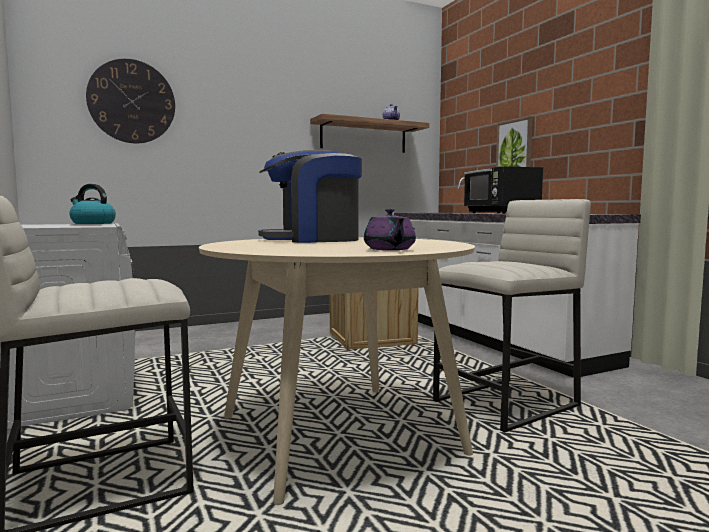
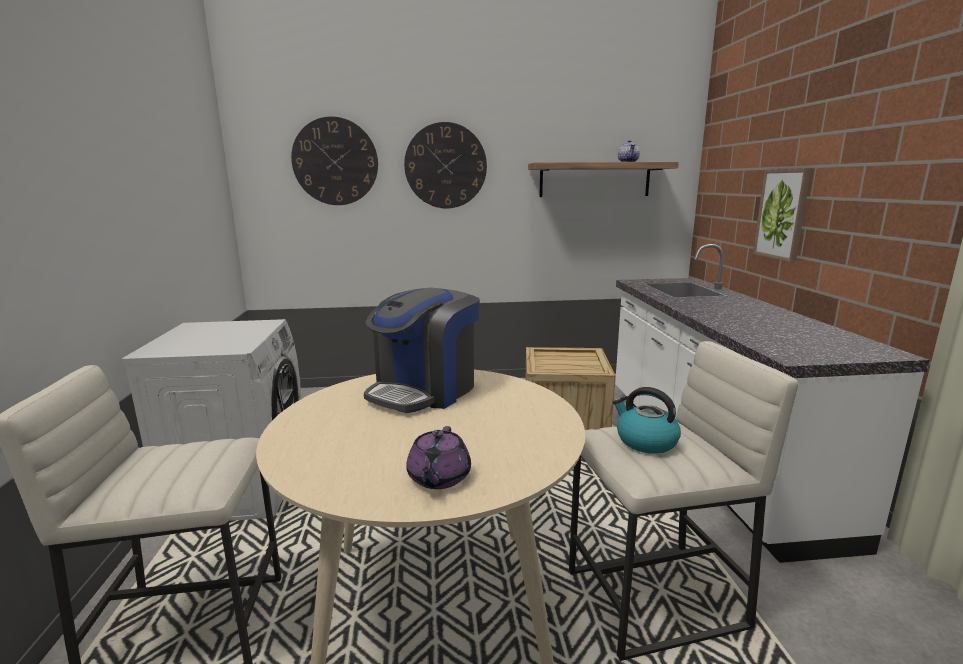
camera: 20 degrees right, 10 degrees up
kettle [69,184,116,224] -> kettle moved to [613,387,681,454]
coffee machine [258,150,362,243] -> coffee machine turned 60 degrees counterclockwise [364,288,480,413]
black microwave [464,167,543,214] -> none
none -> wall clock [404,122,487,209]

